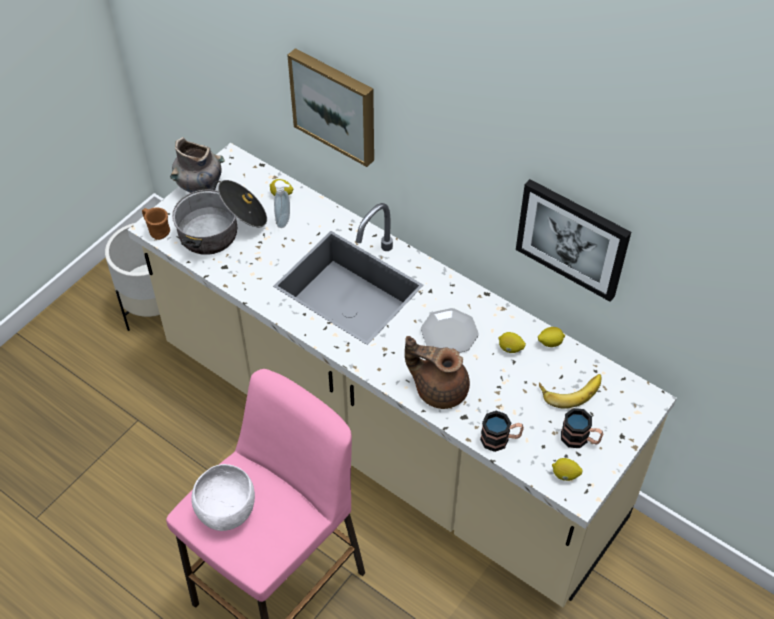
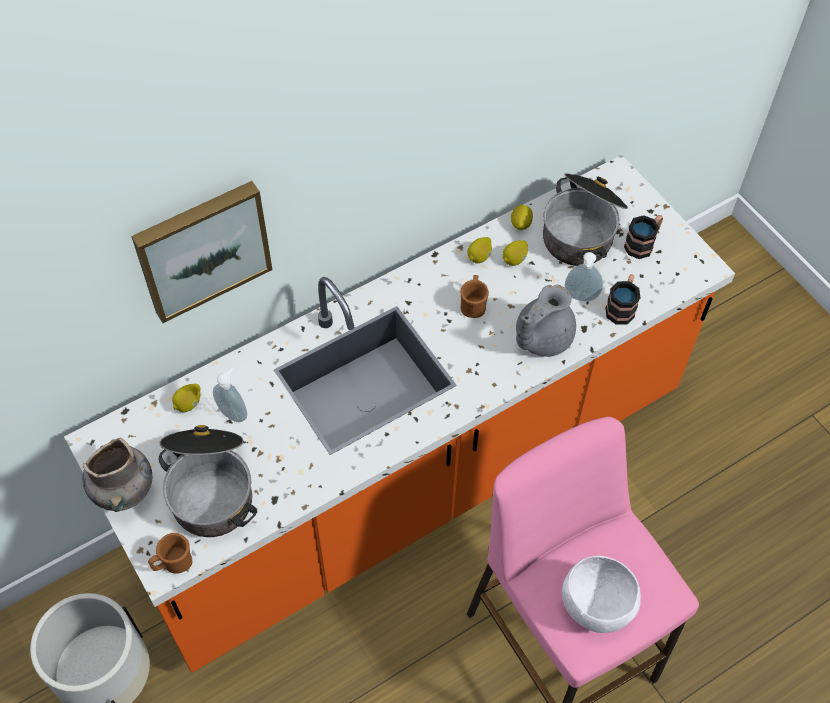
camera: 70 degrees left, 5 degrees up
beige counter [128,143,677,607] -> orange counter [64,155,735,673]
brown teapot [405,336,470,409] -> grey teapot [516,285,576,357]
plate [421,308,479,353] -> brown mug [460,275,489,318]
picture [516,179,631,302] -> none
banana [539,374,602,409] -> cooking pot [543,173,628,266]
lemon [552,458,583,481] -> lemon moved to [467,237,492,263]
none -> soap dispenser [565,252,603,301]

